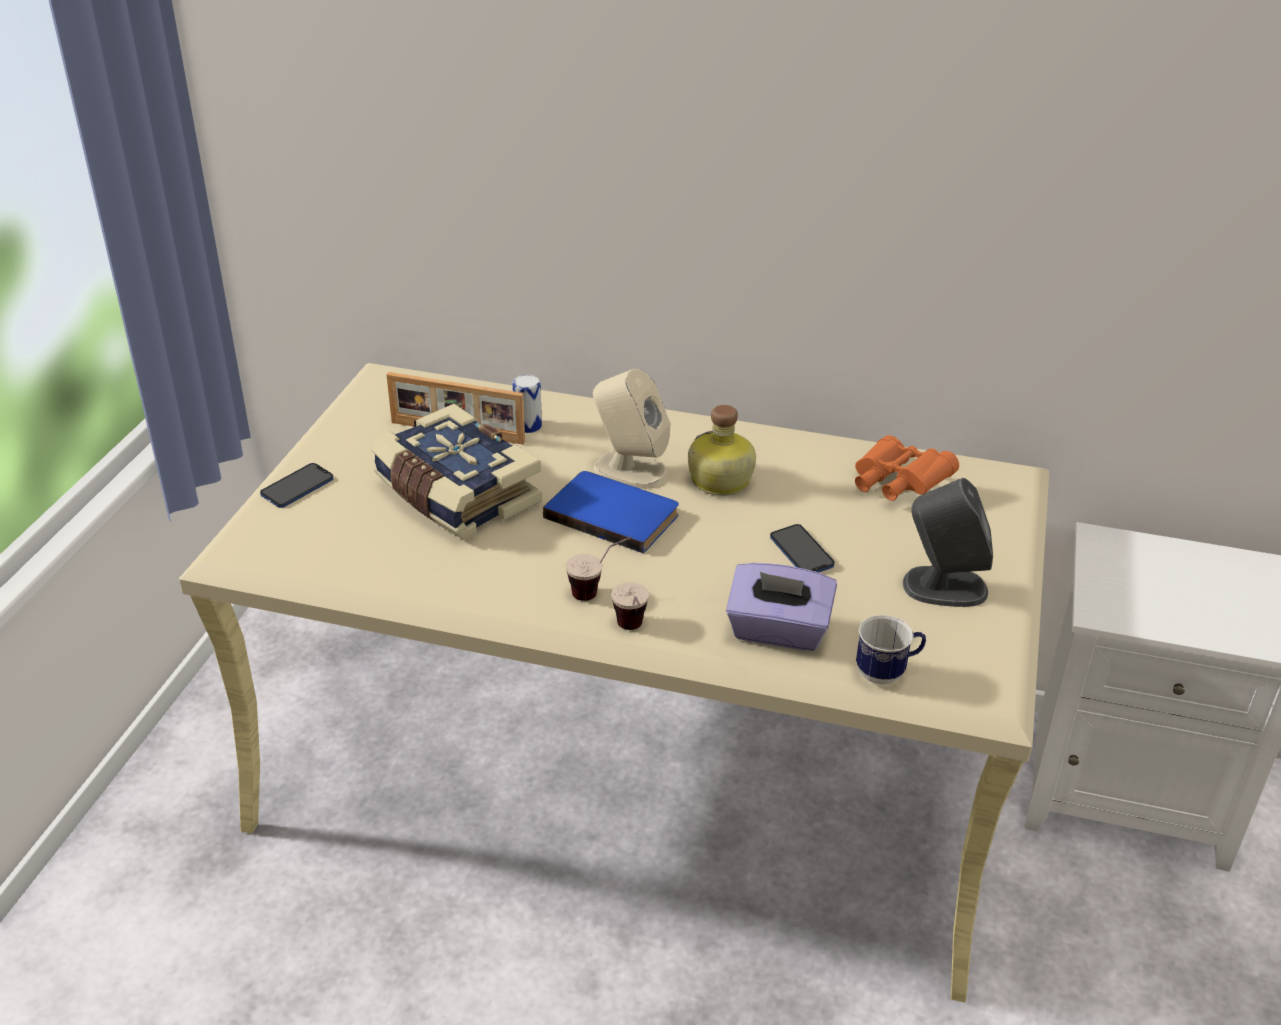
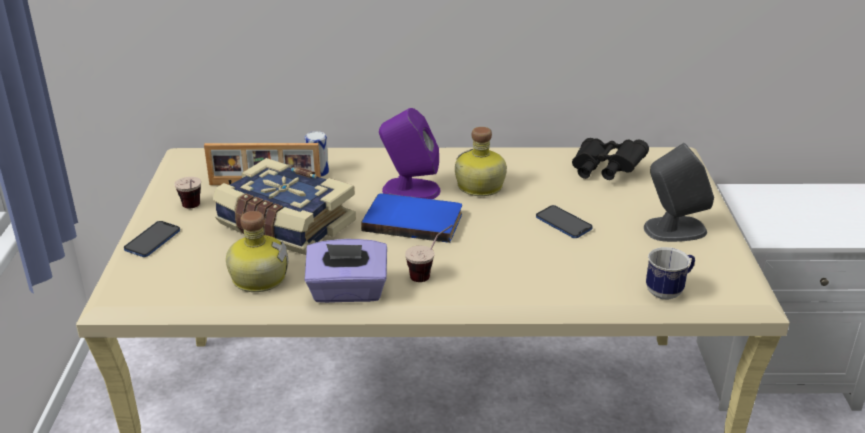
camera: 15 degrees left, 5 degrees down
beige speaker [593,369,670,489] -> purple speaker [379,108,441,199]
cup [611,582,649,630] -> cup moved to [175,177,201,209]
purple tissue box [726,563,837,651] -> purple tissue box moved to [305,239,387,303]
orange binoculars [855,435,959,501] -> black binoculars [572,138,649,180]
none -> bottle [226,211,288,292]

